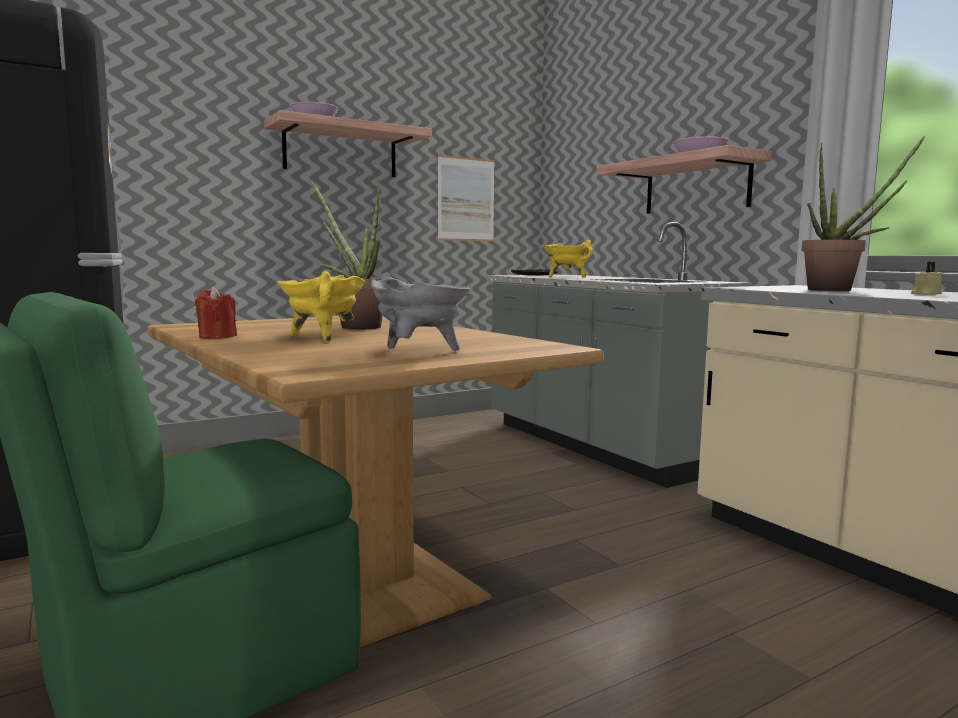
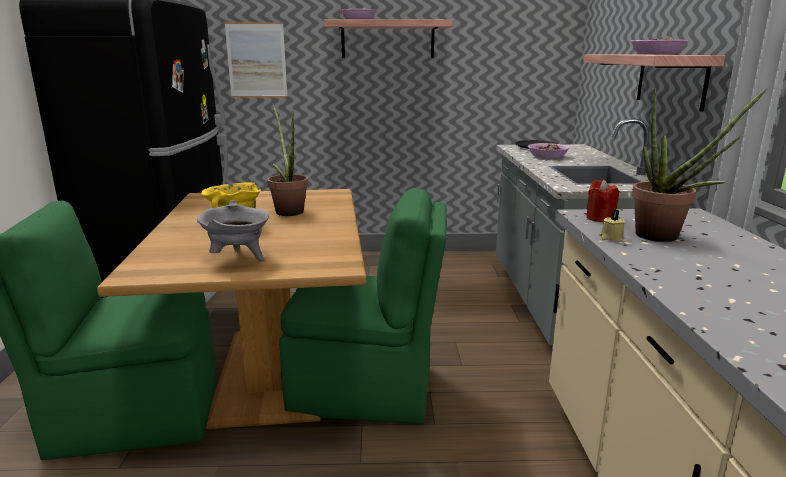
camera: 30 degrees right, 10 degrees up
red candle [195,286,237,339] -> red candle moved to [586,180,619,222]
picture [438,155,495,241] -> picture moved to [224,22,288,98]
yellow cooking pot [543,240,593,278] -> bowl [528,143,570,159]
beige candle [911,262,943,294] -> beige candle moved to [600,210,625,241]
none -> green chair [279,188,447,424]

